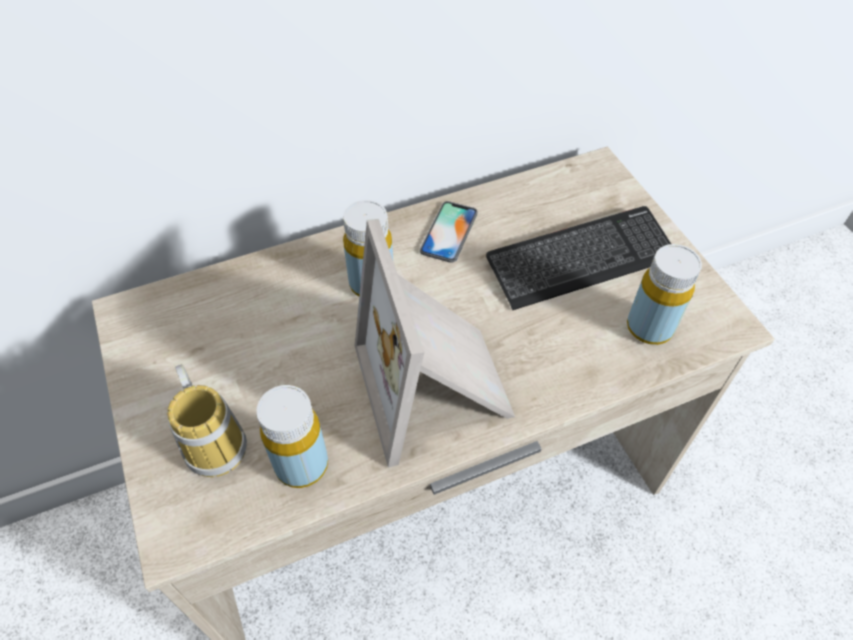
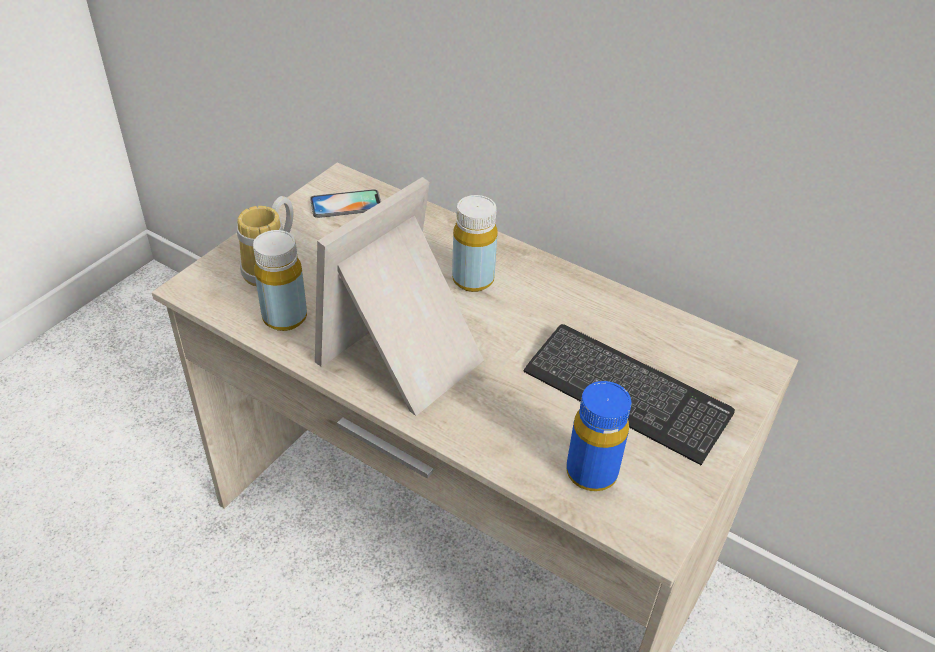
camera: 55 degrees right, 10 degrees down
phone [420,201,477,263] -> phone moved to [310,189,381,218]
yellow bottle [627,244,702,345] -> blue bottle [566,381,632,491]

